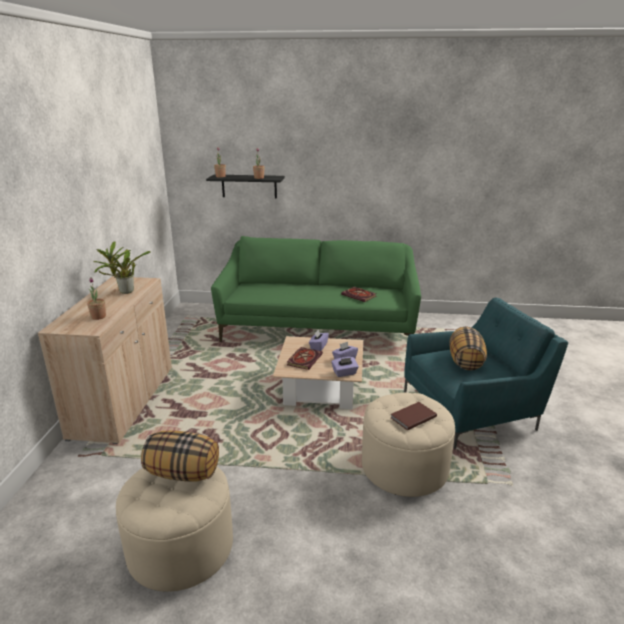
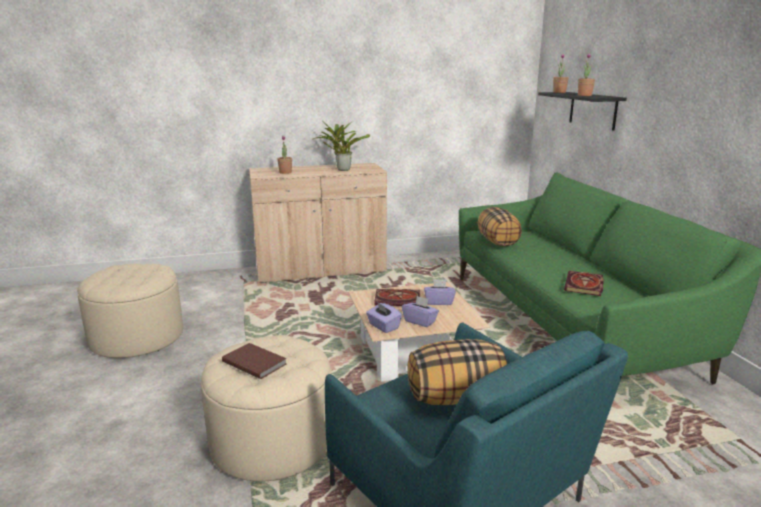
camera: 70 degrees right, 5 degrees down
pillow [141,431,219,481] -> pillow moved to [478,207,522,246]

